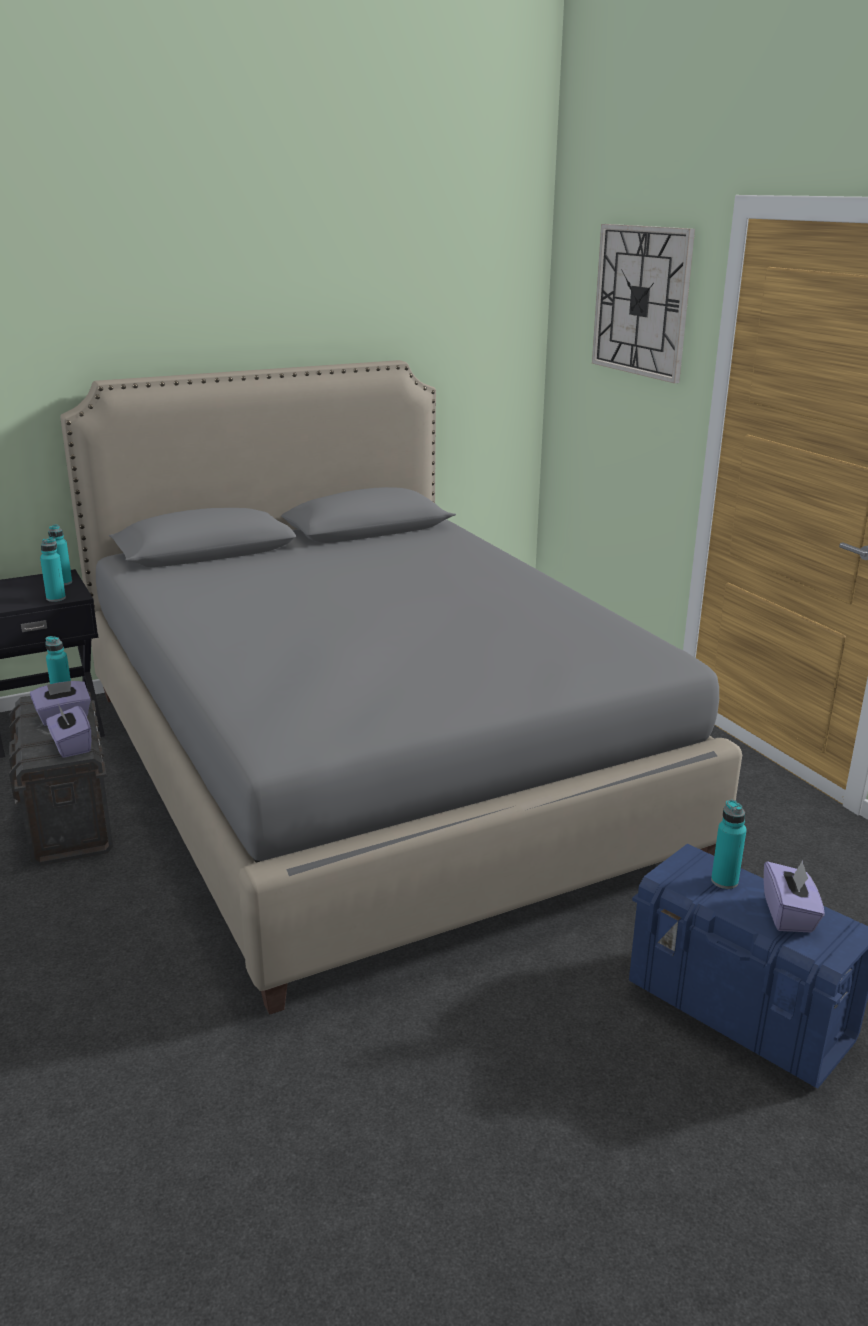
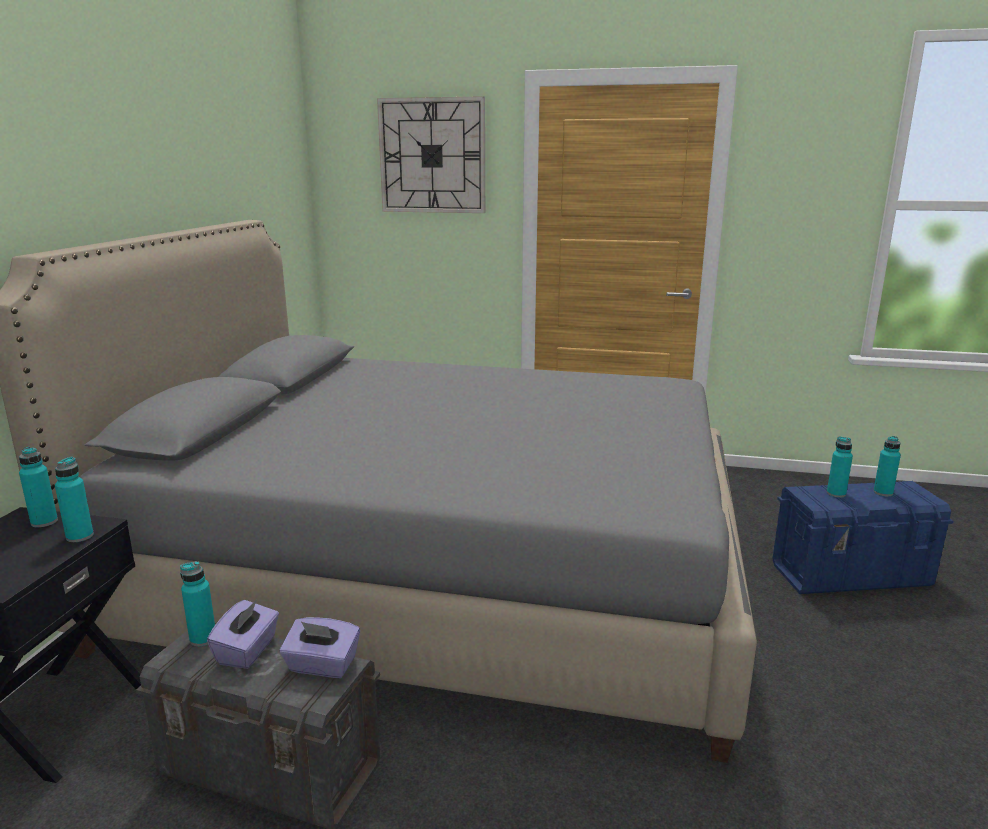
camera: 50 degrees left, 5 degrees down
purple tissue box [764,860,825,932] -> turquoise bottle [873,436,901,497]

